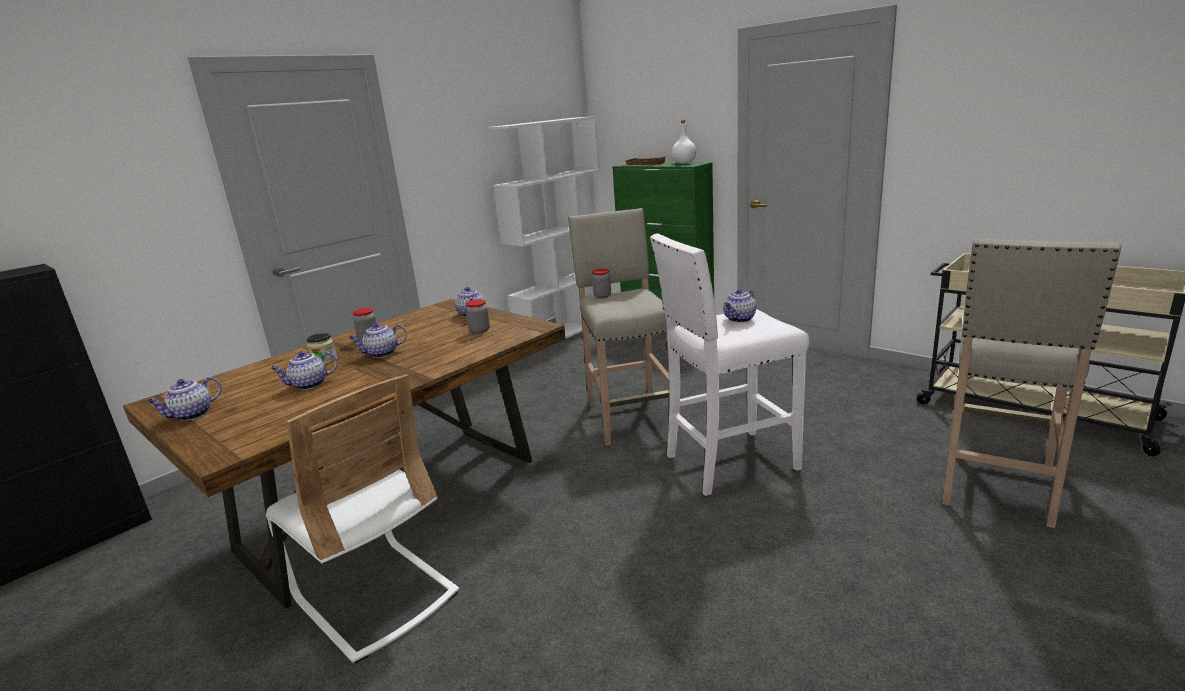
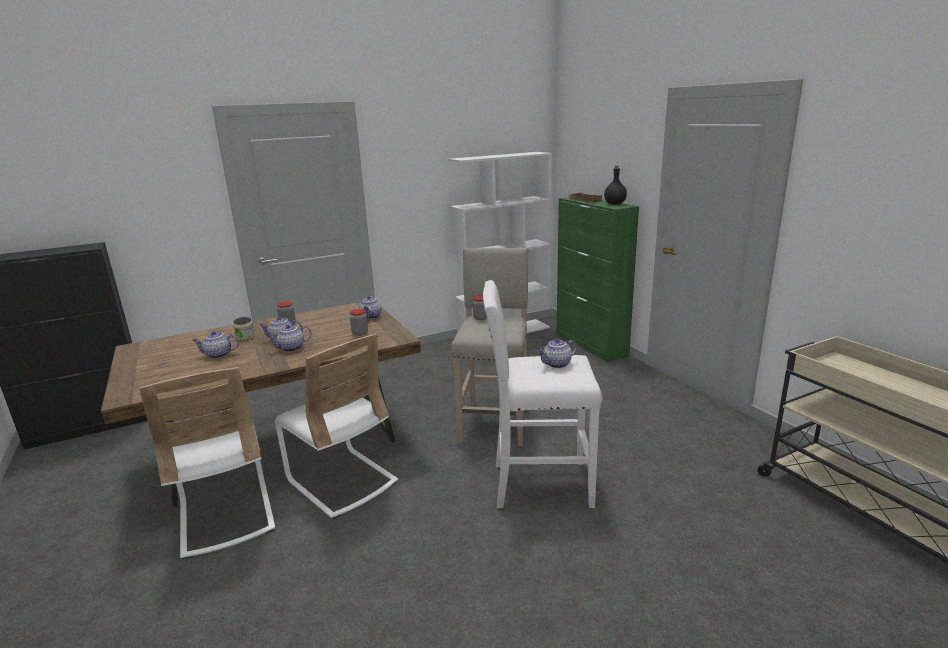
camera: 20 degrees right, 0 degrees up
teapot [147,377,222,421] -> teapot moved to [267,324,312,352]
white bottle [672,120,696,164] -> black bottle [604,165,627,205]
beige stool [942,238,1122,528] -> none
none -> white chair [275,334,398,519]

